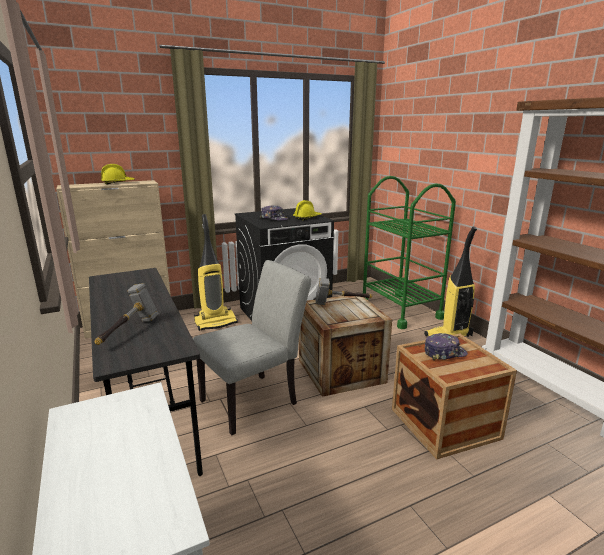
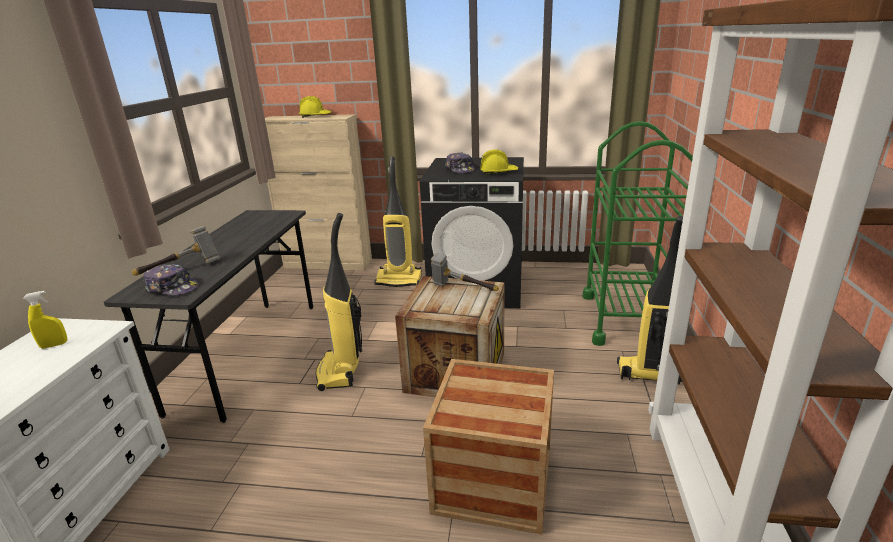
camera: 35 degrees right, 5 degrees up
grey chair [193,260,311,435] -> vacuum cleaner [316,213,362,391]
cap [425,333,468,360] -> cap moved to [143,264,199,295]
none -> yellow spray bottle [23,291,67,349]

